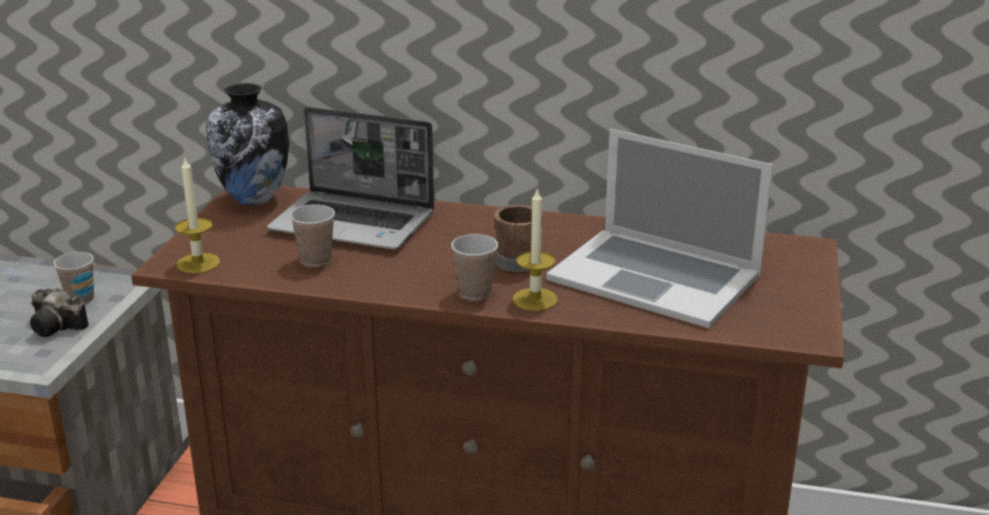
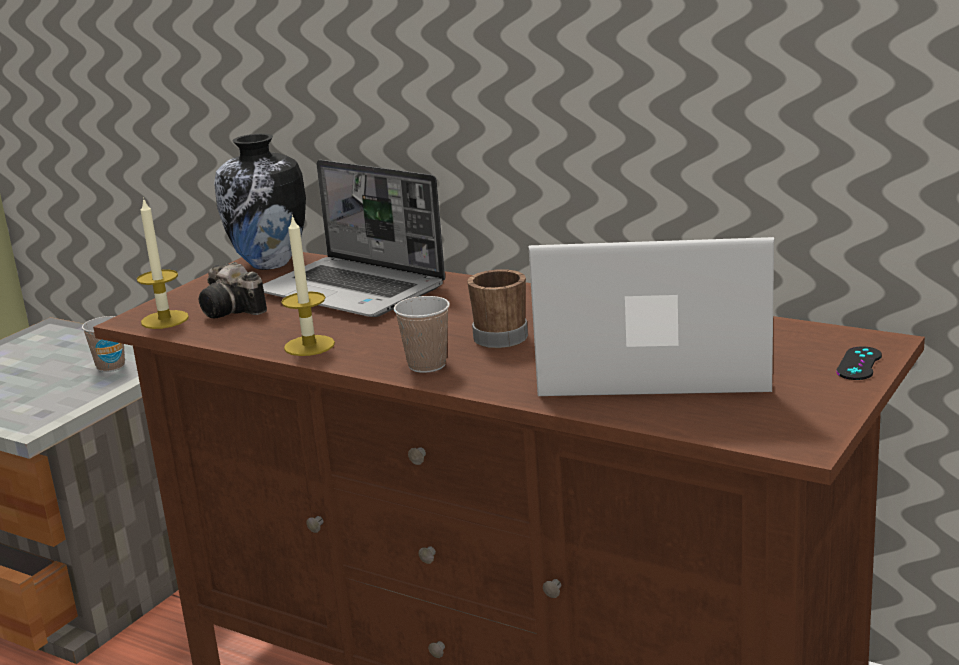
camera: 20 degrees right, 5 degrees down
camera [30,288,89,337] -> camera moved to [199,262,267,318]
cup [290,204,335,266] -> none
candle [513,188,558,311] -> candle moved to [281,215,335,356]
laptop [546,129,773,328] -> laptop turned 135 degrees clockwise [529,237,774,396]
none -> black game controller [836,346,882,380]

